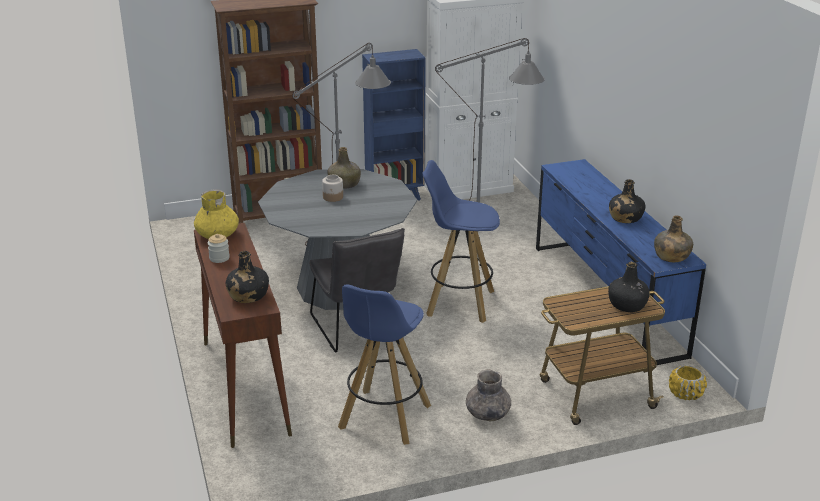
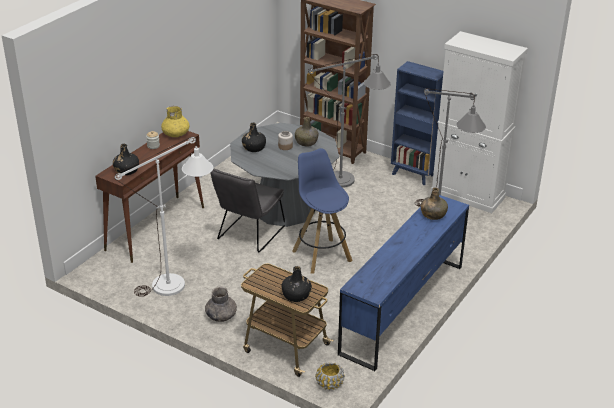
camera: 50 degrees right, 5 degrees up
blue stool [338,285,431,445] -> white floor lamp [115,137,213,297]
black bottle [609,179,646,223] -> black bottle moved to [242,123,266,152]
green bottle [654,215,693,262] -> green bottle moved to [421,187,448,220]

